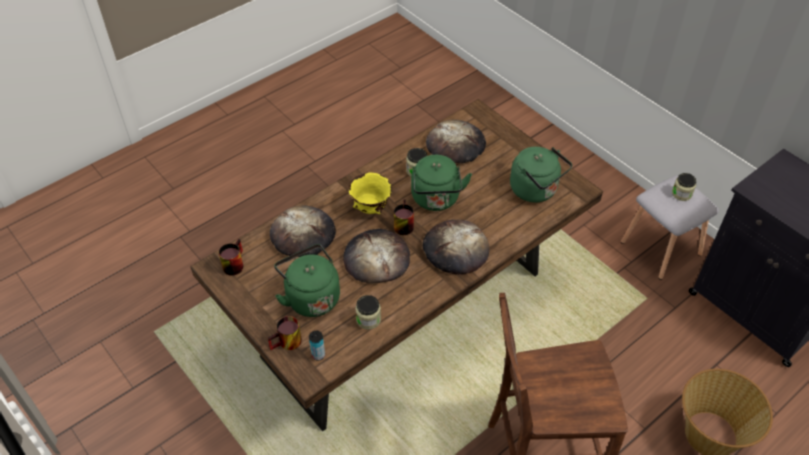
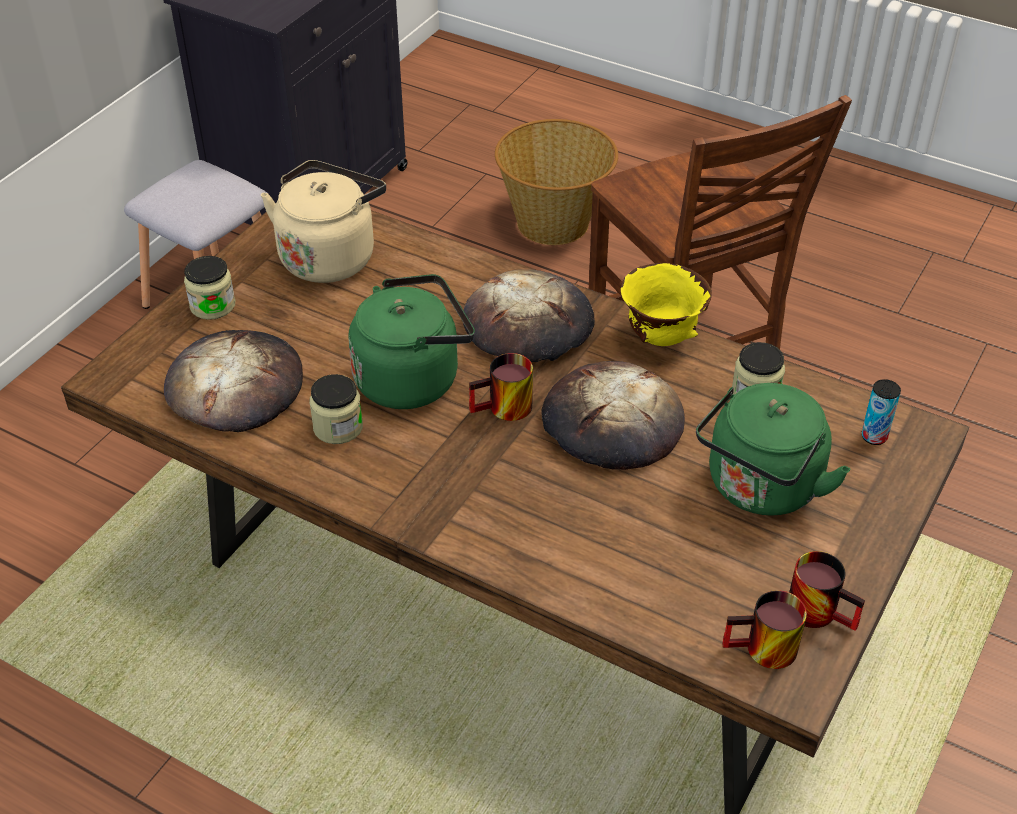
camera: 110 degrees left, 5 degrees down
mug [268,316,302,350] -> mug moved to [789,551,865,631]
bread [270,205,336,257] -> none
yellow bowl [349,173,392,214] -> yellow bowl moved to [621,263,712,346]
green kettle [510,147,572,203] -> beige kettle [261,160,386,283]
jar [672,173,696,201] -> jar moved to [184,256,235,320]

